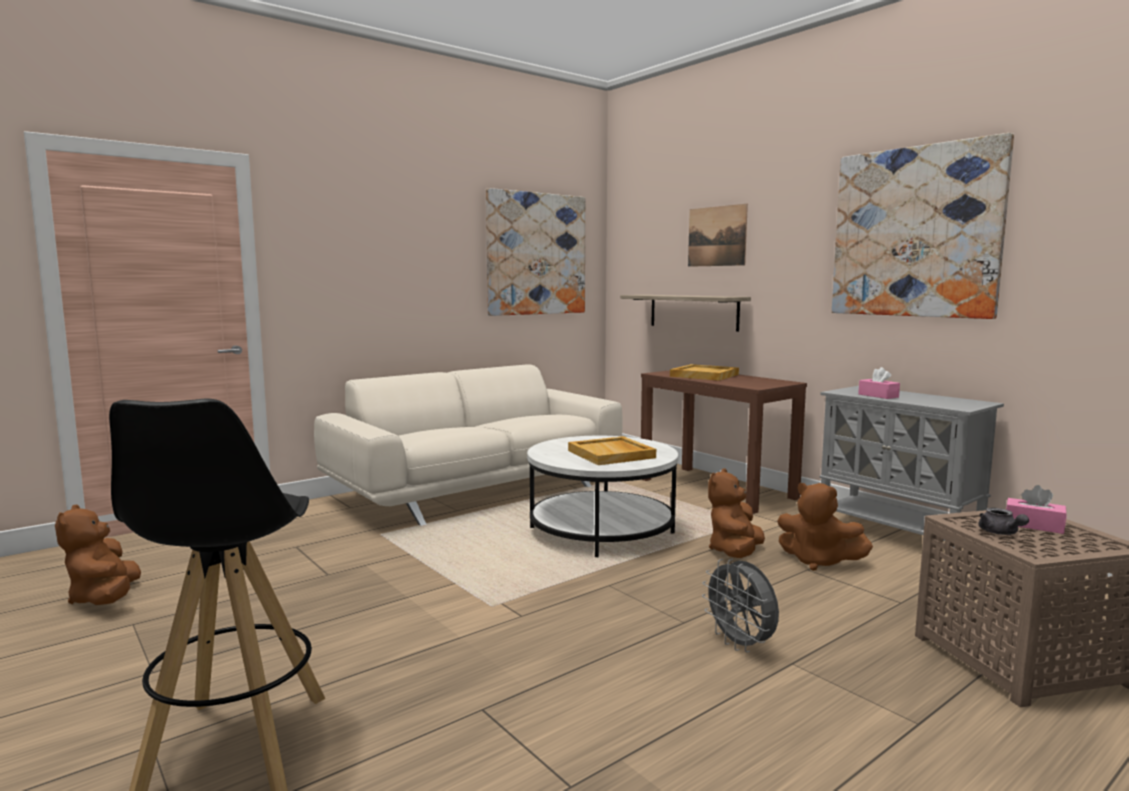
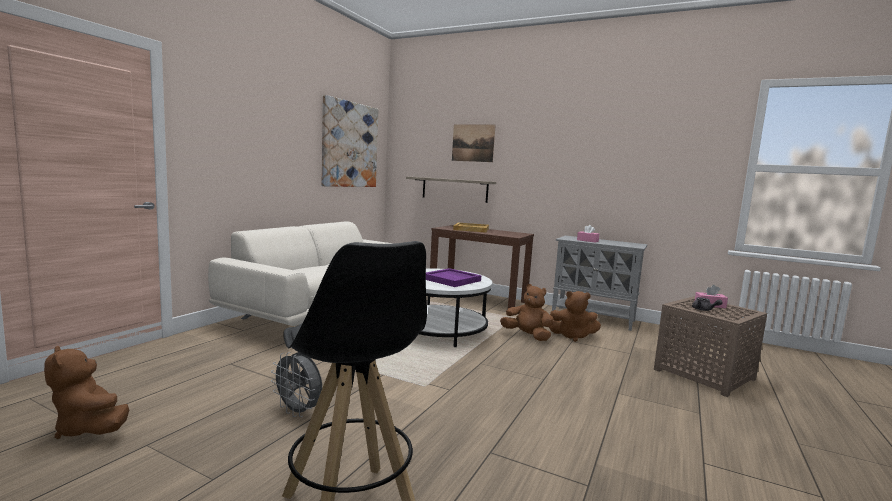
camera: 25 degrees left, 0 degrees up
beige tray [568,436,656,465] -> purple tray [426,268,481,287]
grey fan [702,559,779,653] -> grey fan moved to [271,352,322,417]
brown plush toy [708,469,765,558] -> brown plush toy turned 120 degrees clockwise [500,284,554,341]
picture [832,133,1014,319] -> none

